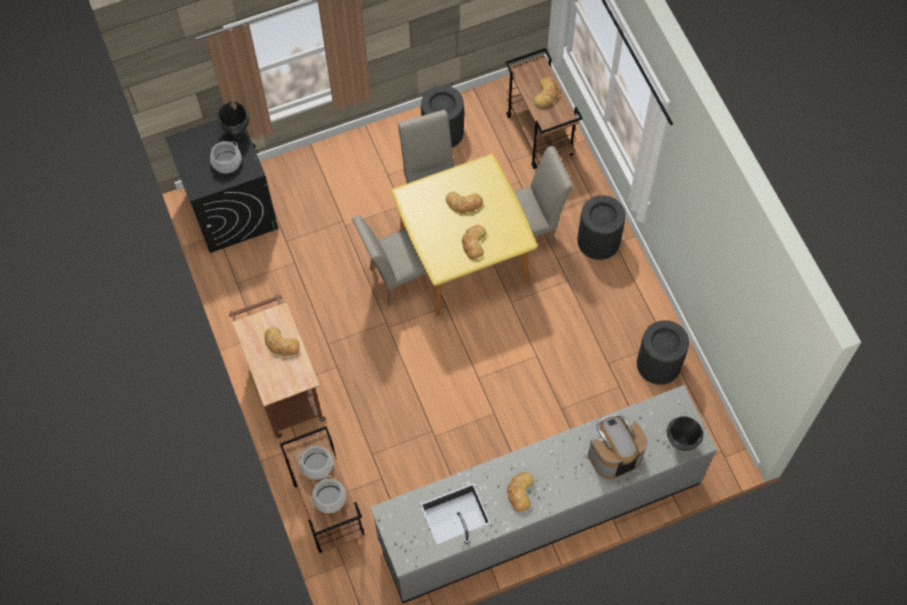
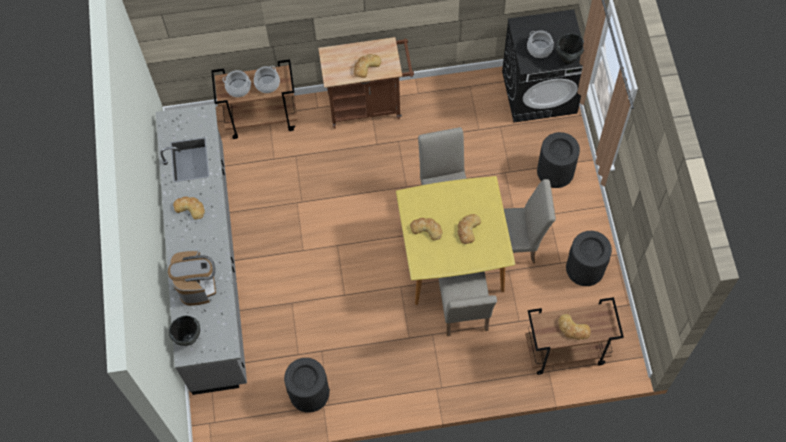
camera: 105 degrees right, 0 degrees up
black trash can [577,195,625,260] -> black trash can moved to [537,132,580,188]

